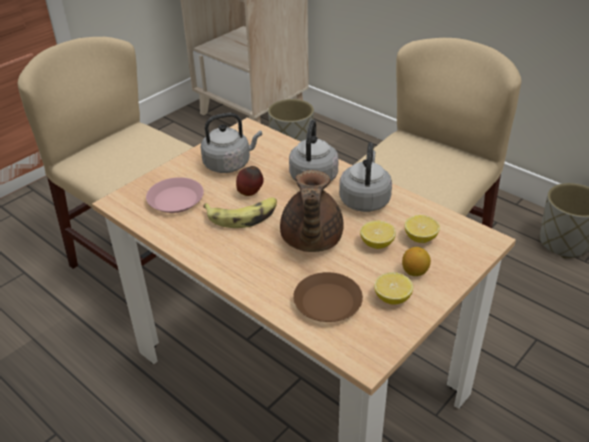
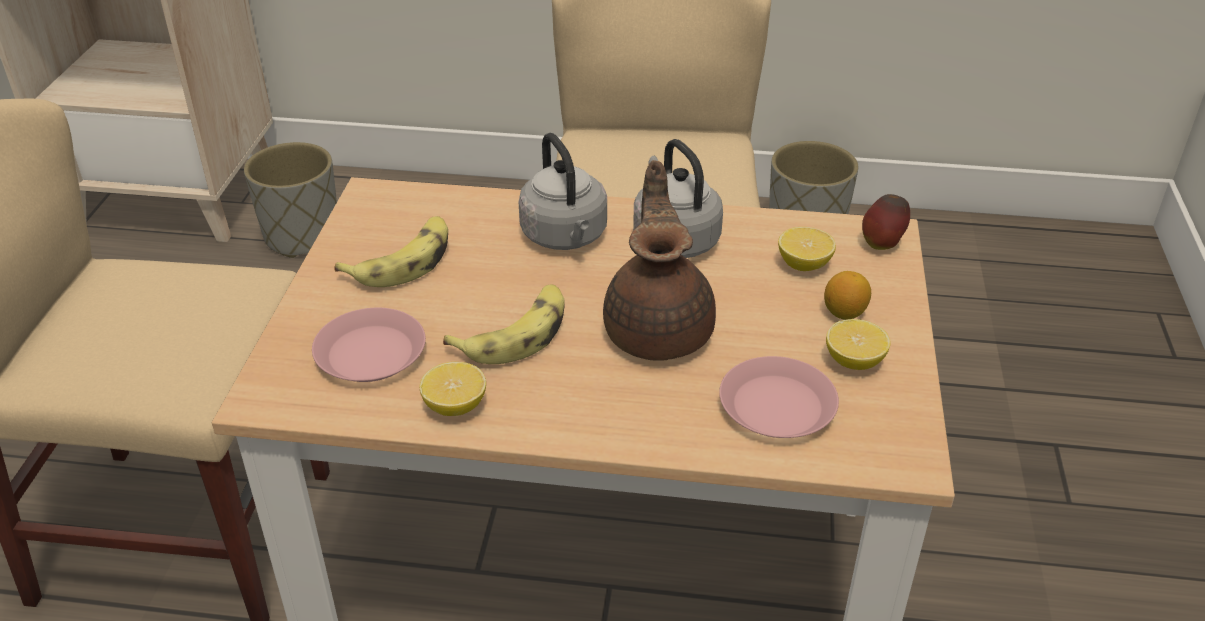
camera: 35 degrees left, 0 degrees up
grey kettle [201,113,262,173] -> banana [334,216,448,287]
apple [236,166,264,196] -> apple moved to [862,194,910,250]
brown teapot [280,170,344,252] -> brown teapot turned 150 degrees counterclockwise [603,160,716,361]
brown plate [293,272,363,322] -> pink plate [719,356,839,438]
lemon [360,221,396,249] -> lemon moved to [420,362,486,416]

